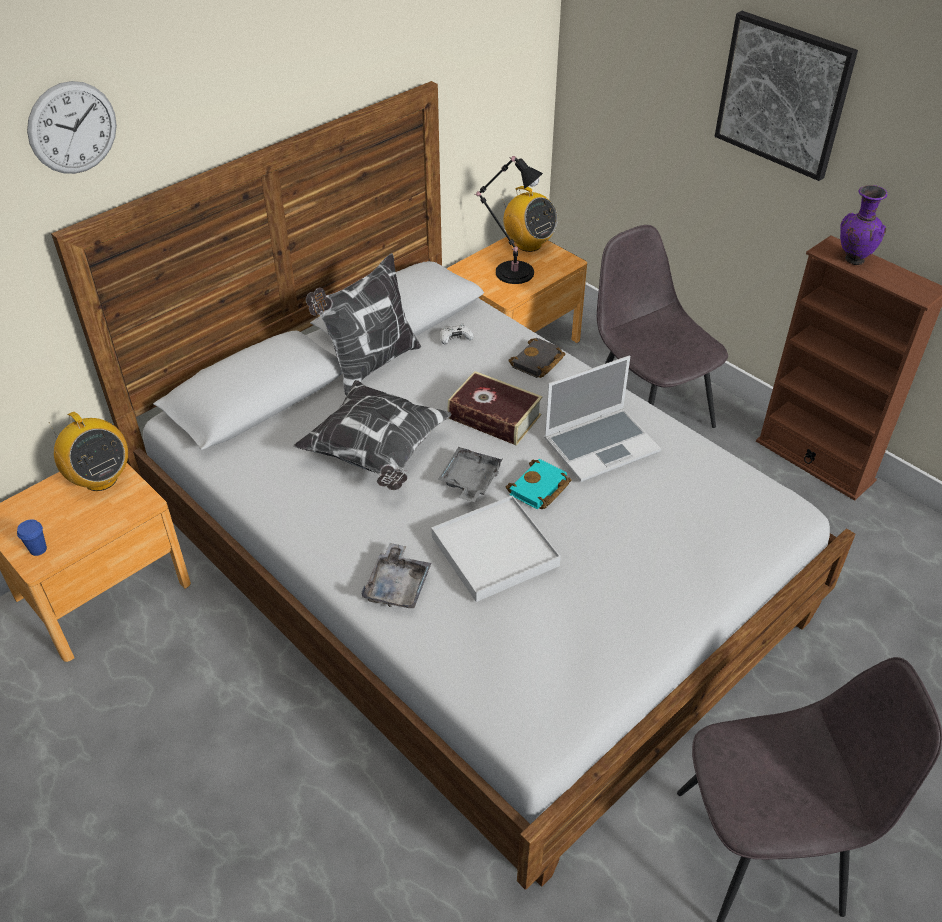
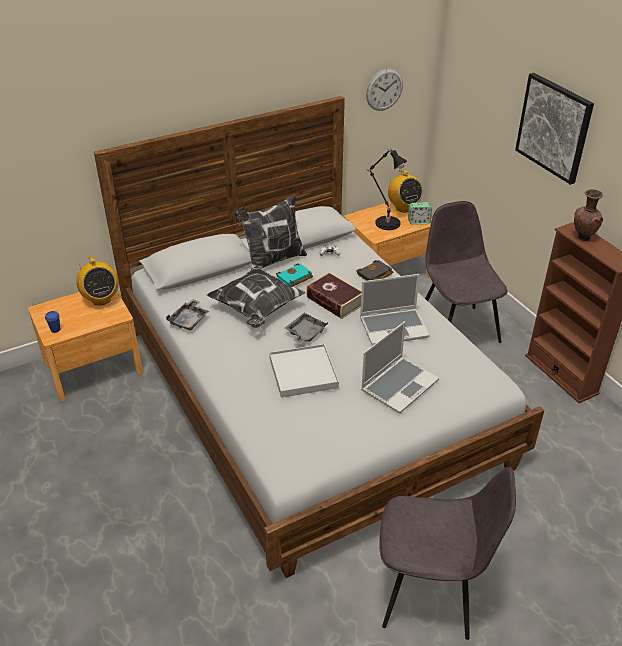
camera: 15 degrees right, 5 degrees down
wall clock [27,81,117,174] -> wall clock moved to [366,68,403,111]
grey tray [361,543,431,608] -> grey tray moved to [166,299,209,330]
turquoise book [506,459,571,509] -> turquoise book moved to [276,264,313,287]
purple vase [840,185,887,265] -> brown vase [574,189,603,241]
none -> laptop [361,321,439,414]
none -> alarm clock [408,202,432,225]

